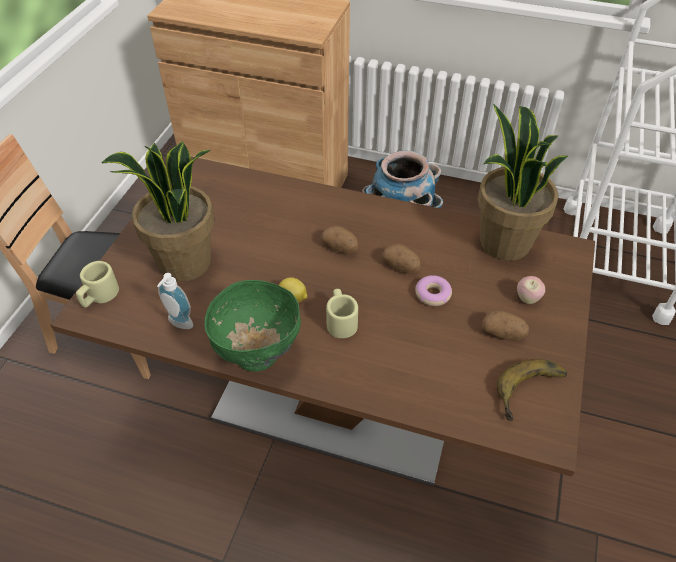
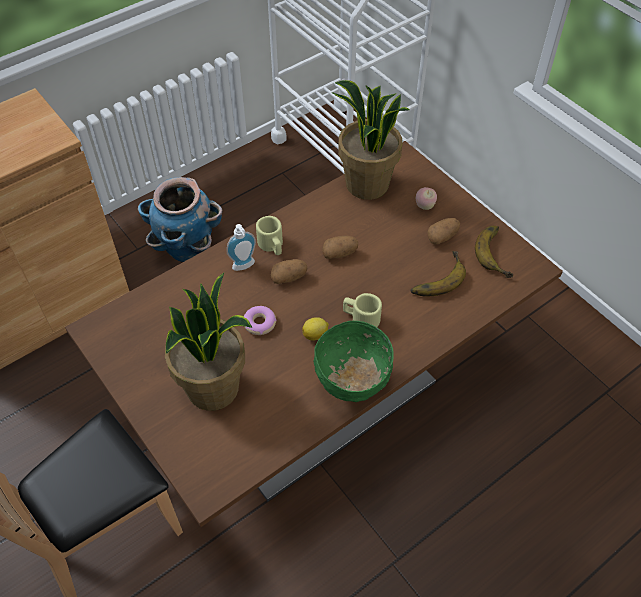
camera: 55 degrees left, 5 degrees up
beige mug [76,261,119,307] -> beige mug moved to [256,216,283,255]
soap dispenser [157,273,193,329] -> soap dispenser moved to [226,224,256,271]
donut [415,275,452,306] -> donut moved to [244,306,277,335]
none -> banana [411,251,466,296]

